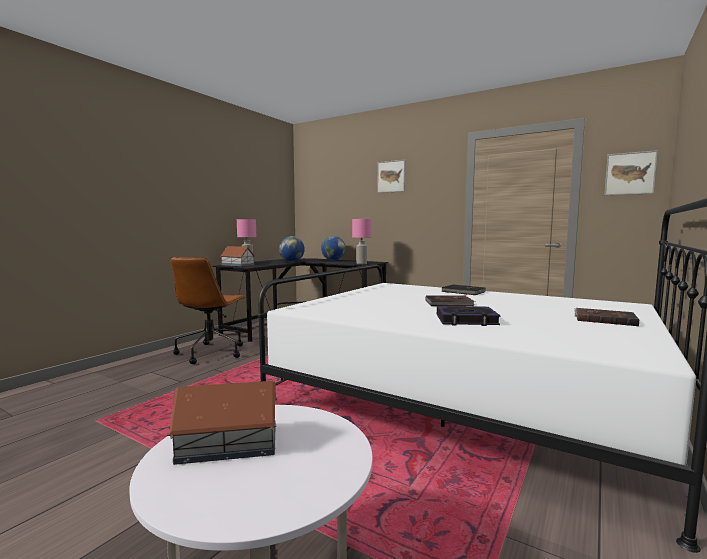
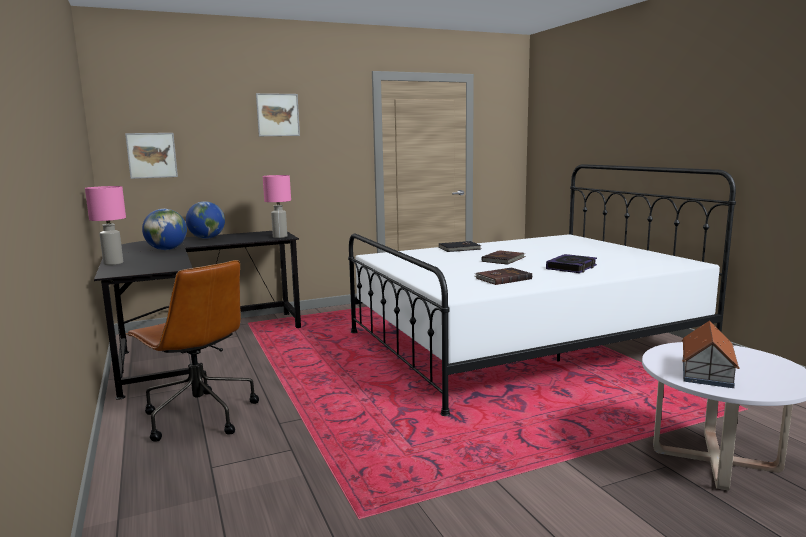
camera: 55 degrees left, 5 degrees up
toy house [220,246,255,266] -> none
brown book [575,308,639,326] -> brown book moved to [474,268,532,285]
picture [604,150,658,196] -> picture moved to [125,133,178,179]

